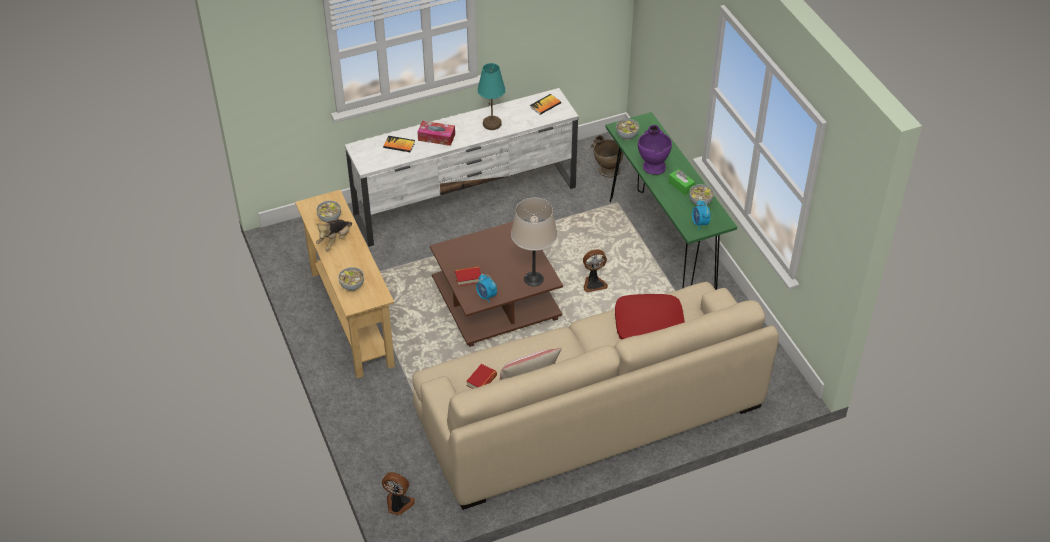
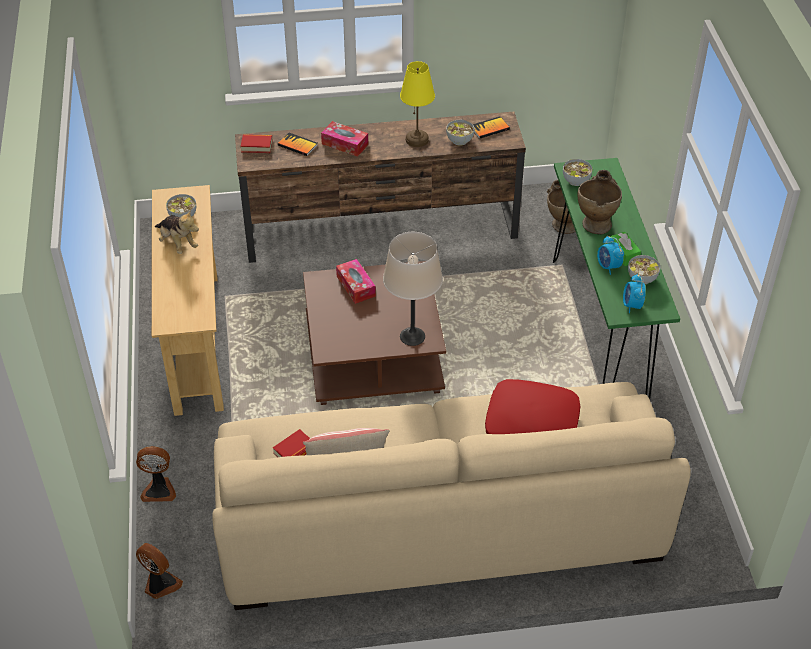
camera: 15 degrees right, 0 degrees up
plush toy [315,219,352,251] -> plush toy turned 90 degrees counterclockwise [155,209,199,254]
bowl [338,267,364,291] -> bowl moved to [446,120,474,146]
white tv stand [345,88,579,247] -> brown tv stand [235,112,526,263]
book [455,266,481,286] -> book moved to [241,134,272,153]
alarm clock [476,274,497,303] -> alarm clock moved to [597,236,624,275]
turquoise table lamp [477,63,506,130] -> yellow table lamp [400,61,435,147]
fan [583,249,608,292] -> fan moved to [136,446,176,502]
purple vase [638,125,672,175] -> beige vase [577,170,622,235]
none -> tissue box [336,259,376,304]

